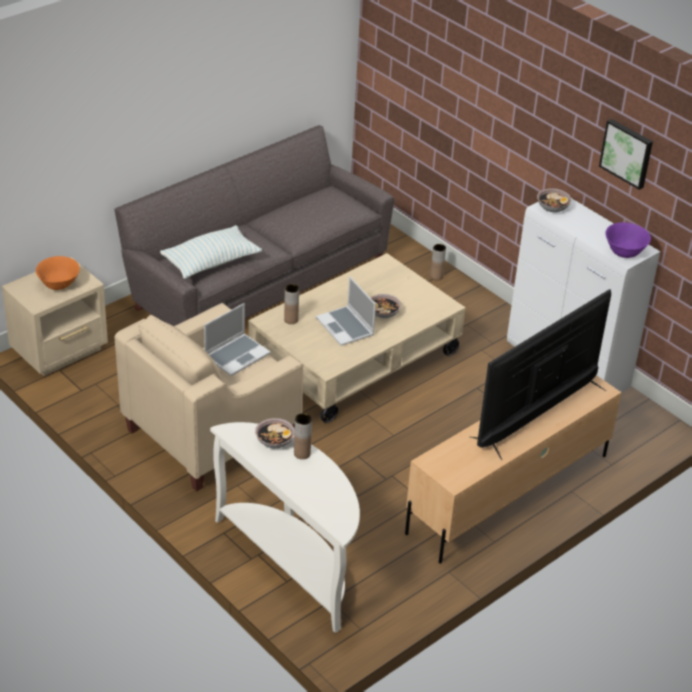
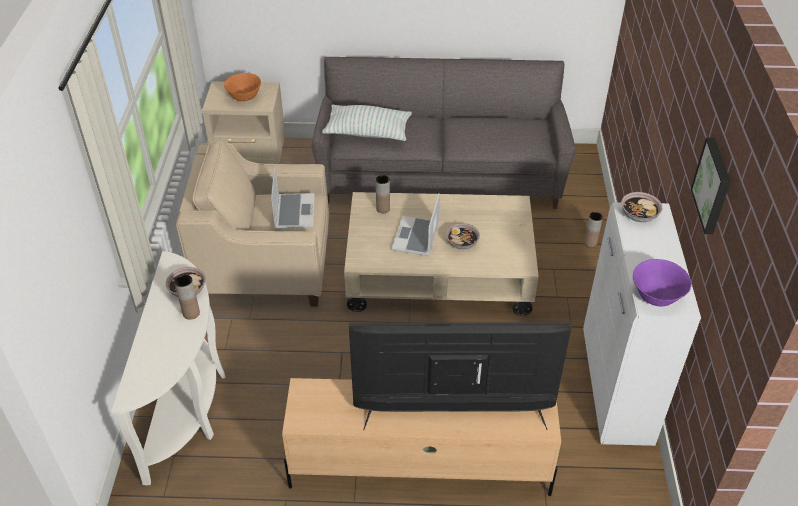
camera: 45 degrees right, 5 degrees up
laptop [204,303,271,376] -> laptop turned 90 degrees counterclockwise [271,166,315,229]

